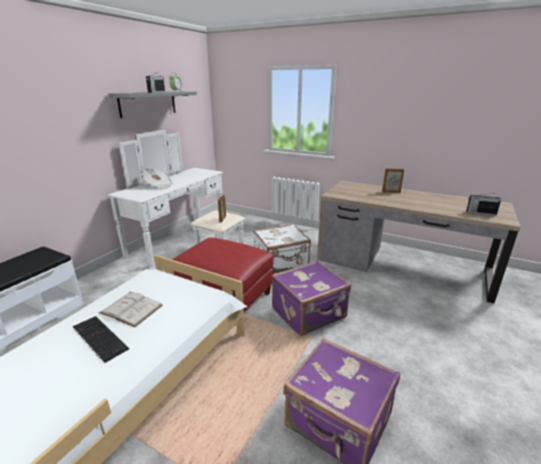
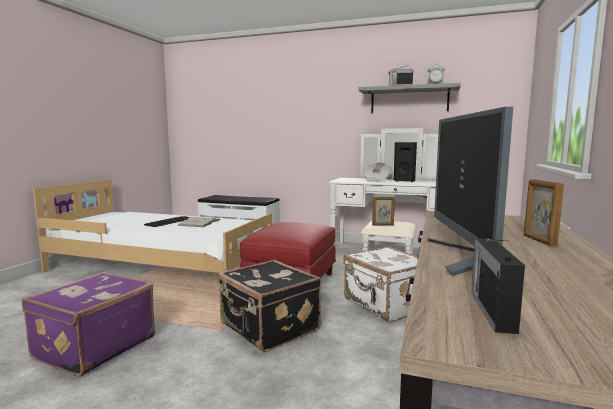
camera: 80 degrees right, 15 degrees down
purple suitcase [271,261,351,336] -> black suitcase [218,260,321,352]
none -> black speaker [394,142,417,182]
none -> monitor [428,107,513,276]

